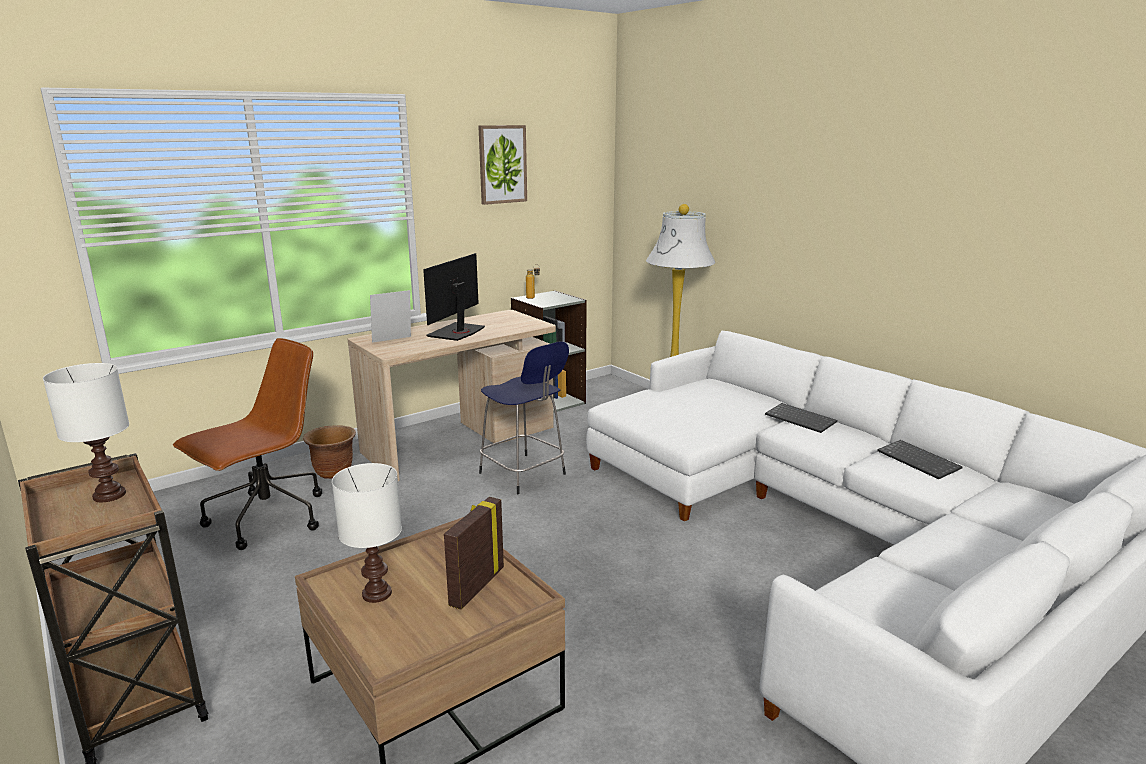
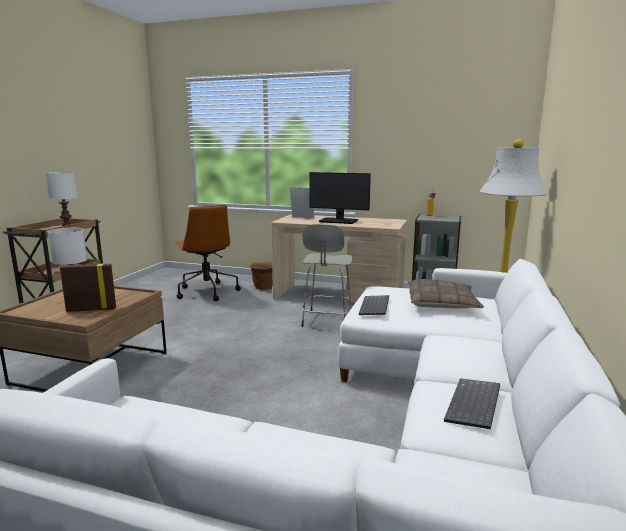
camera: 55 degrees right, 5 degrees down
brown office chair [173,338,322,550] -> brown office chair turned 60 degrees clockwise [175,205,241,301]
monitor [423,253,485,341] -> monitor turned 150 degrees counterclockwise [309,172,371,224]
picture [478,125,527,205] -> none
blue stool [479,341,569,494] -> grey stool [301,224,353,327]
keyboard [765,403,837,433] -> keyboard moved to [359,295,389,315]
none -> pillow [408,279,484,309]

